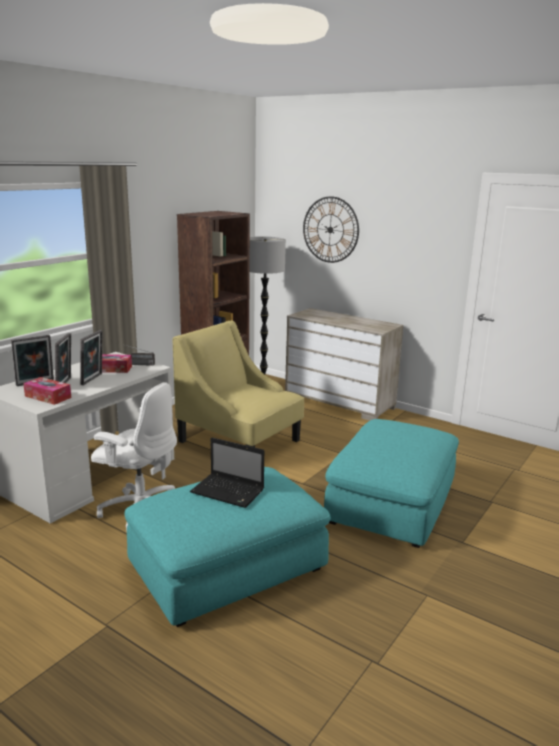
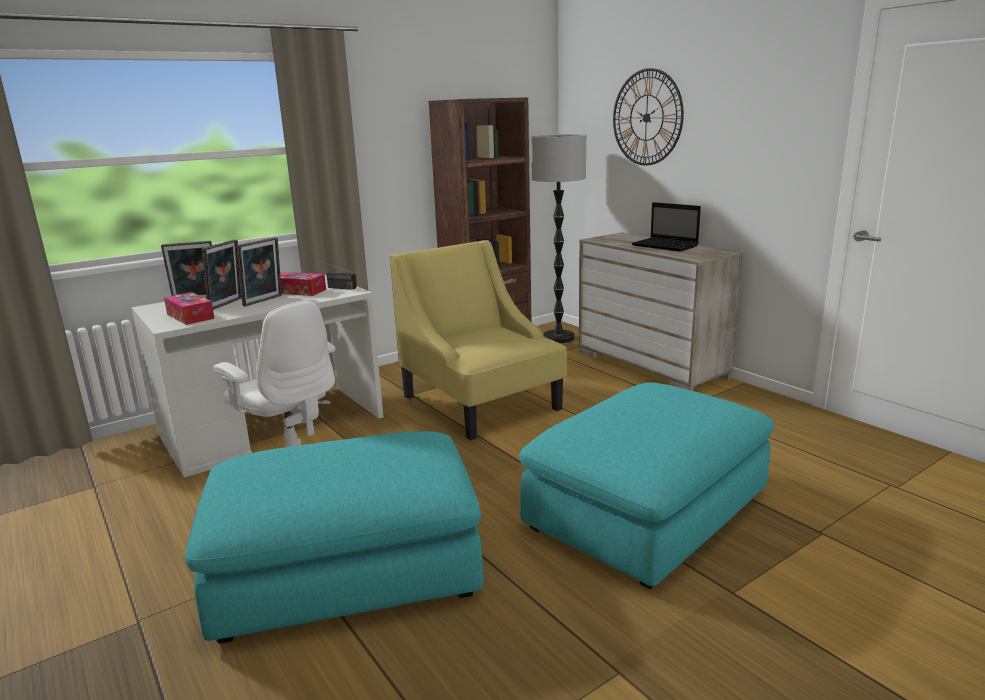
camera: 20 degrees right, 0 degrees up
laptop [190,437,264,508] -> laptop moved to [631,202,701,252]

